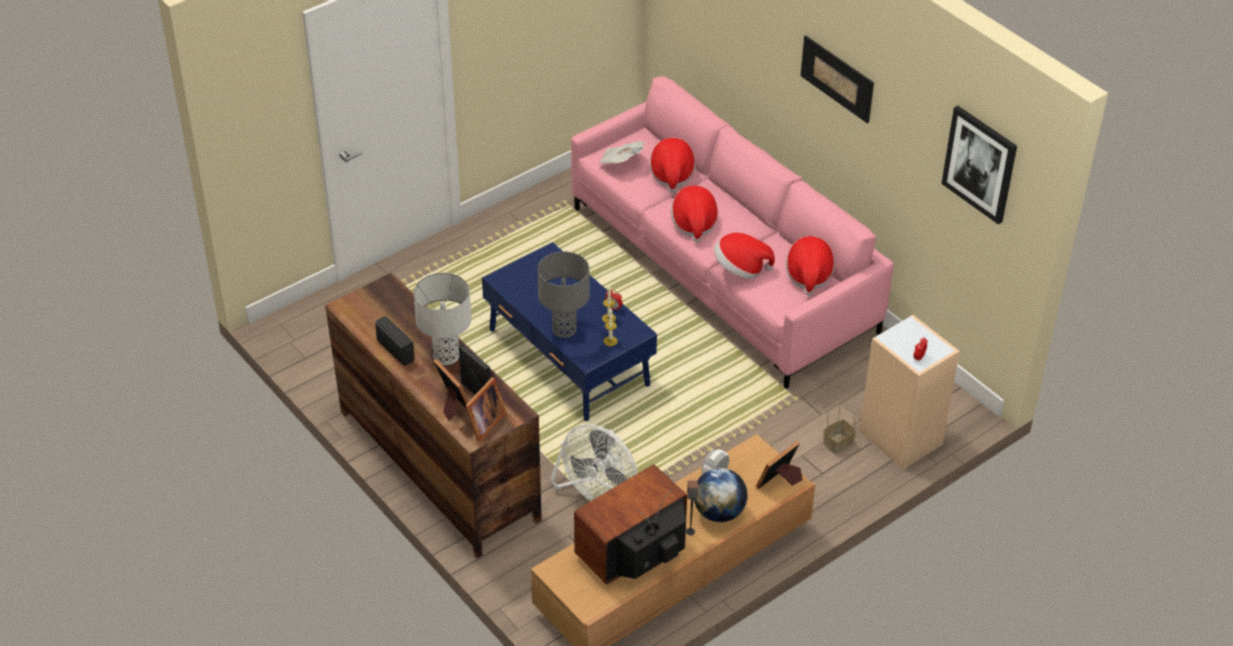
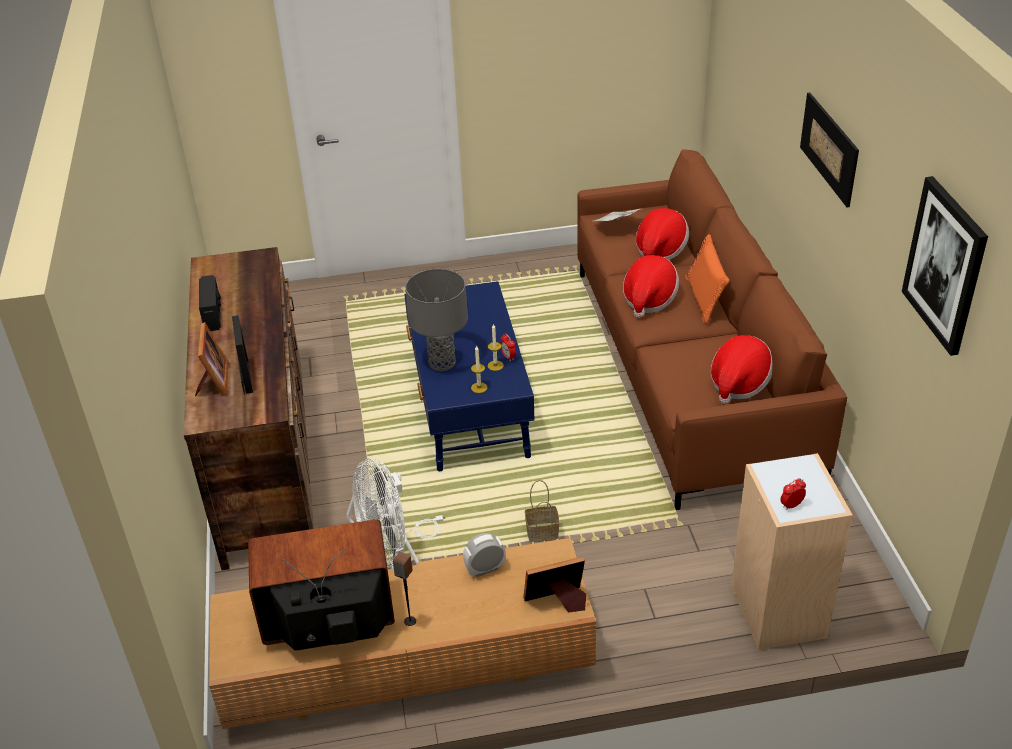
camera: 30 degrees right, 5 degrees down
white table lamp [414,273,471,365] -> none
picture frame [460,377,506,442] -> none
pink sofa [571,76,894,389] -> brown sofa [578,149,847,510]
globe [694,468,748,522] -> none
hat [714,233,775,279] -> none
basket [823,402,856,454] -> basket moved to [525,480,560,543]
none -> orange pillow [685,234,730,324]

